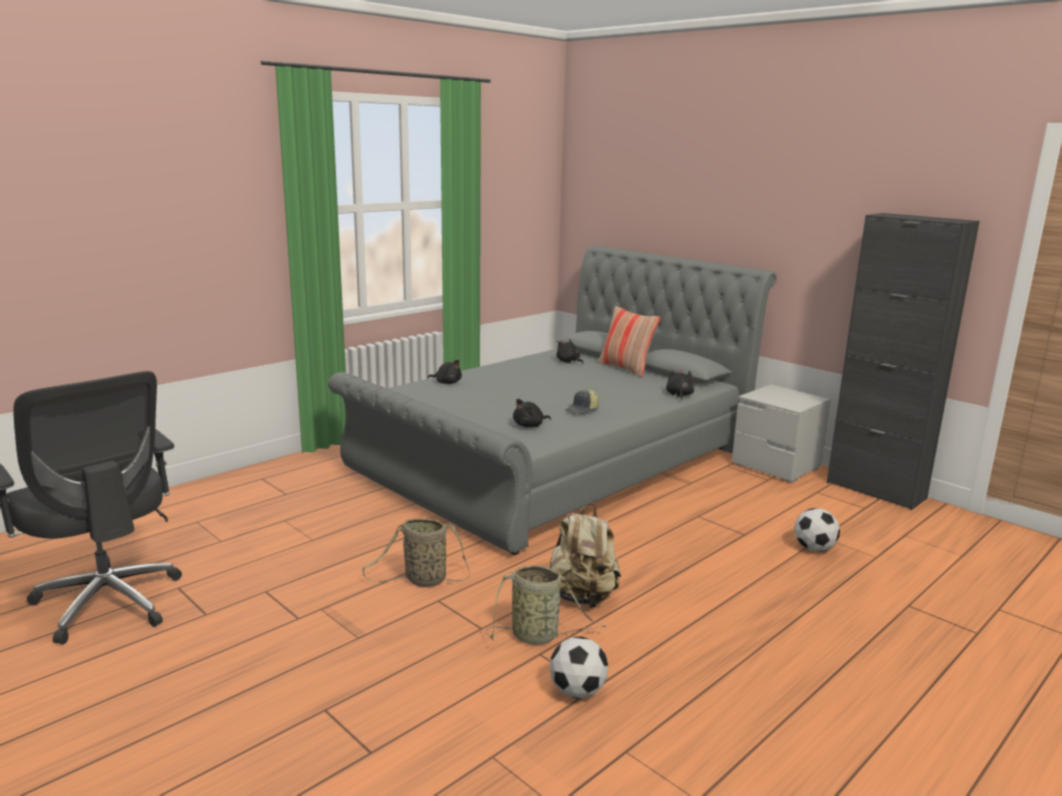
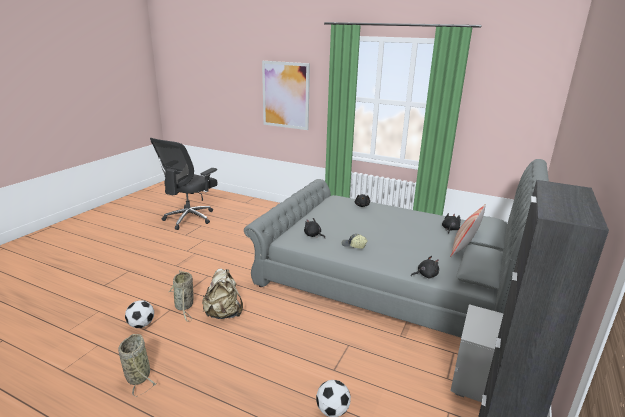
camera: 70 degrees right, 5 degrees up
basket [362,518,470,587] -> basket moved to [118,334,157,397]
none -> picture [262,61,310,130]

